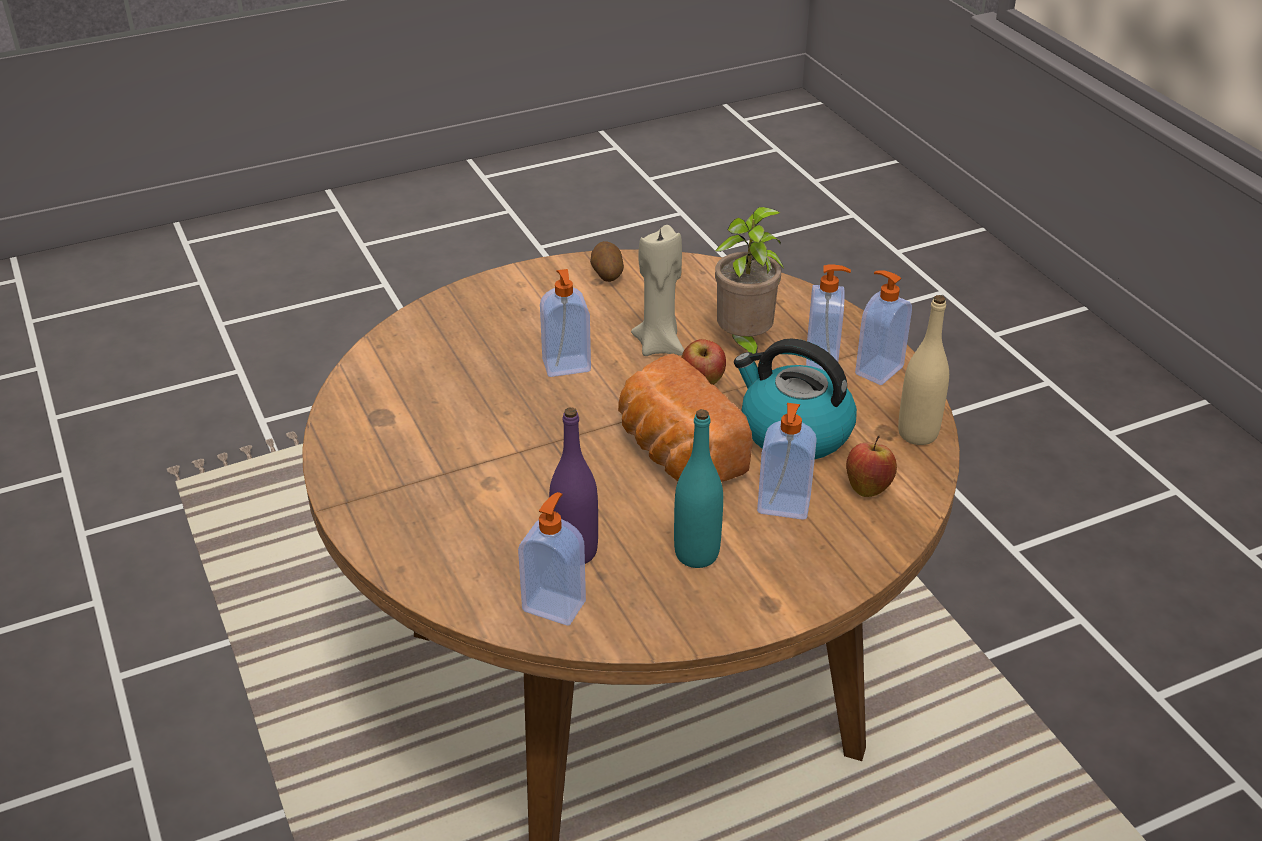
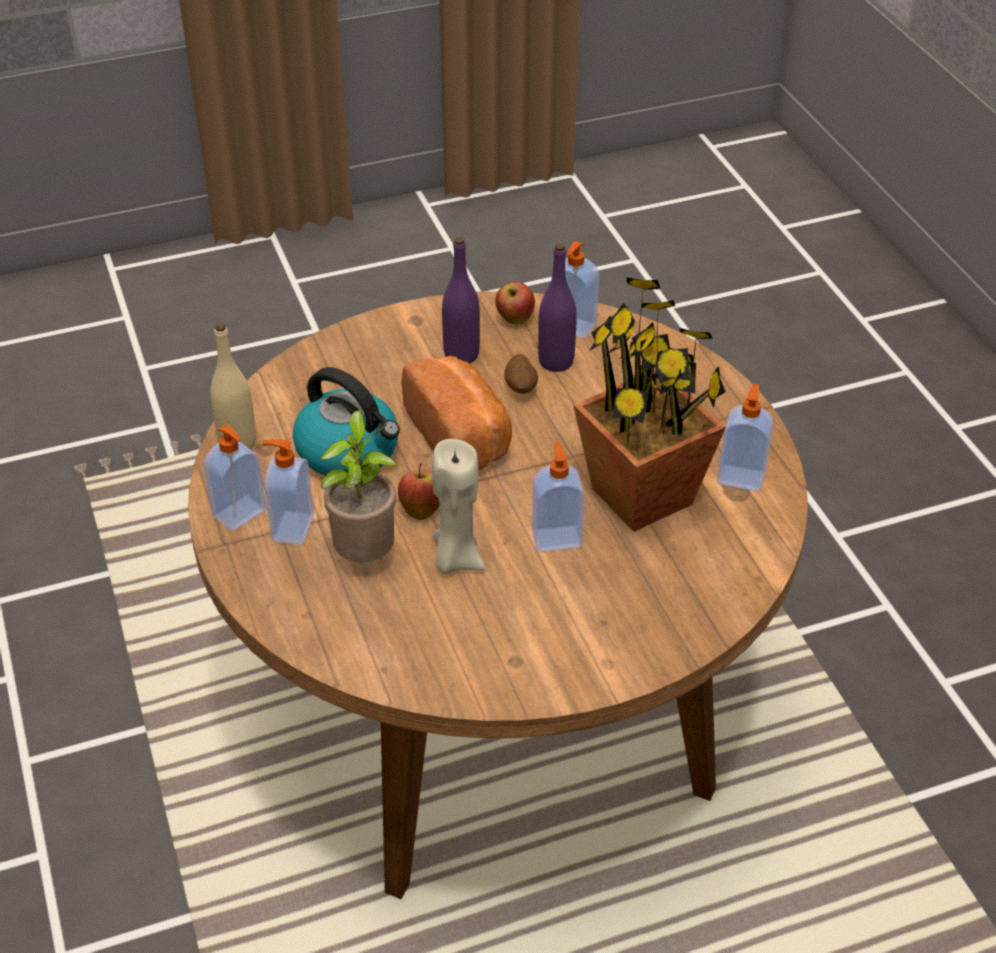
camera: 175 degrees left, 5 degrees up
potato [590,241,624,282] -> potato moved to [504,354,538,394]
turquoise bottle [674,409,723,568] -> purple bottle [442,237,480,363]
soap dispenser [757,403,817,520] -> soap dispenser moved to [717,384,774,492]
apple [846,436,897,497] -> apple moved to [495,282,535,325]
none -> potted plant [573,277,726,532]

